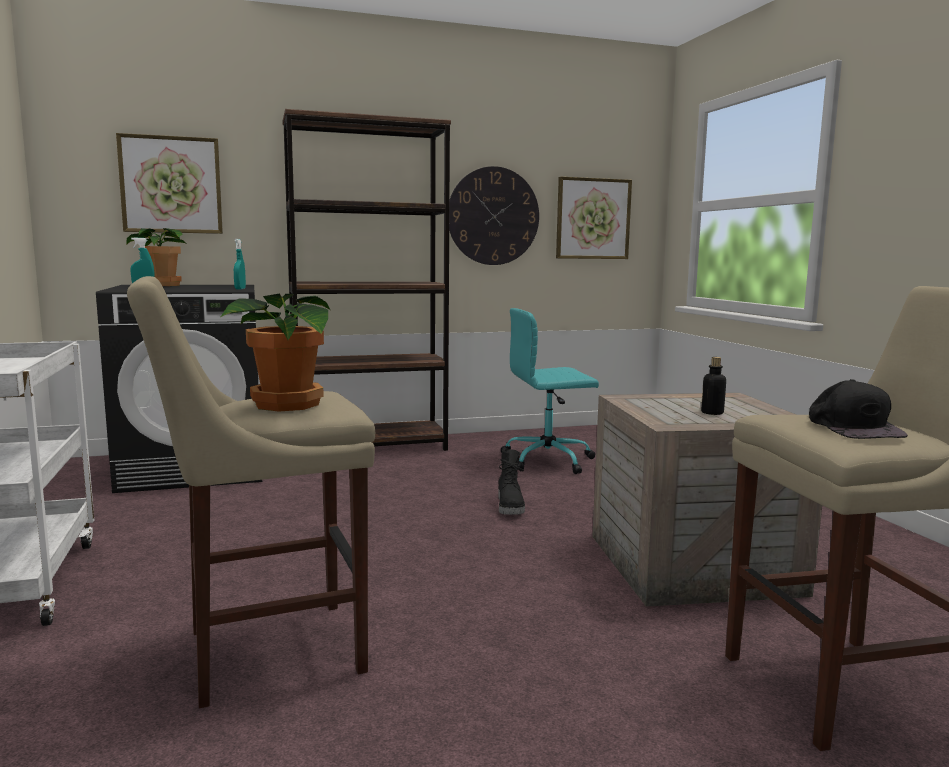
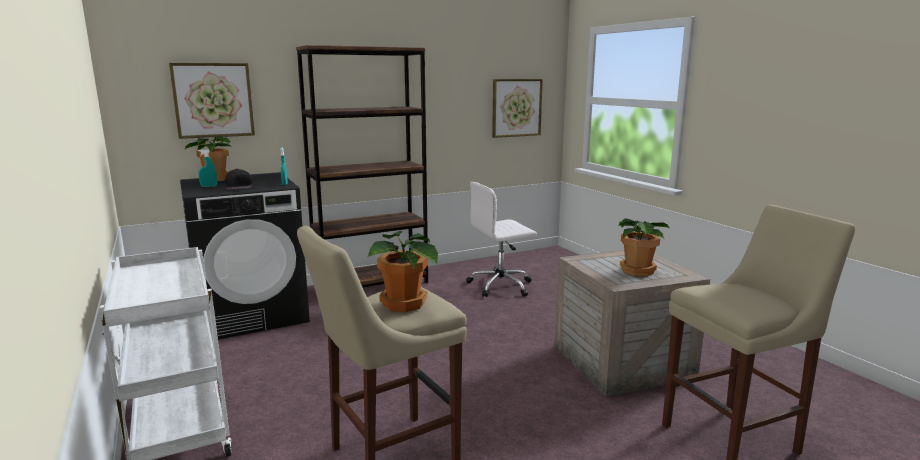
camera: 10 degrees left, 5 degrees up
wall clock [449,166,539,265] -> none
black boot [498,449,525,515] -> none
turquoise office chair [501,308,599,474] -> white office chair [466,182,537,297]
bottle [701,357,726,415] -> potted plant [619,219,670,276]
black cap [809,379,908,439] -> black cap moved to [225,169,253,190]

